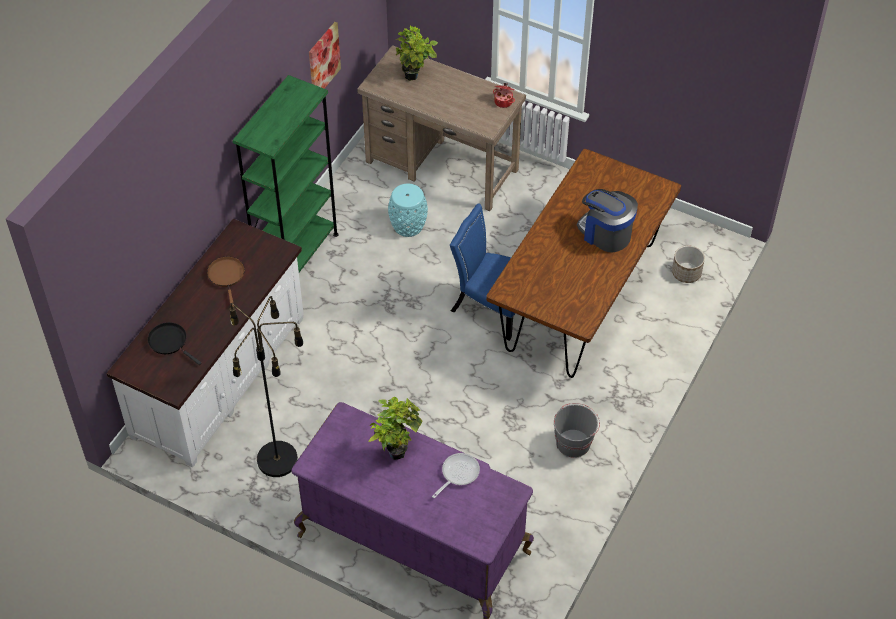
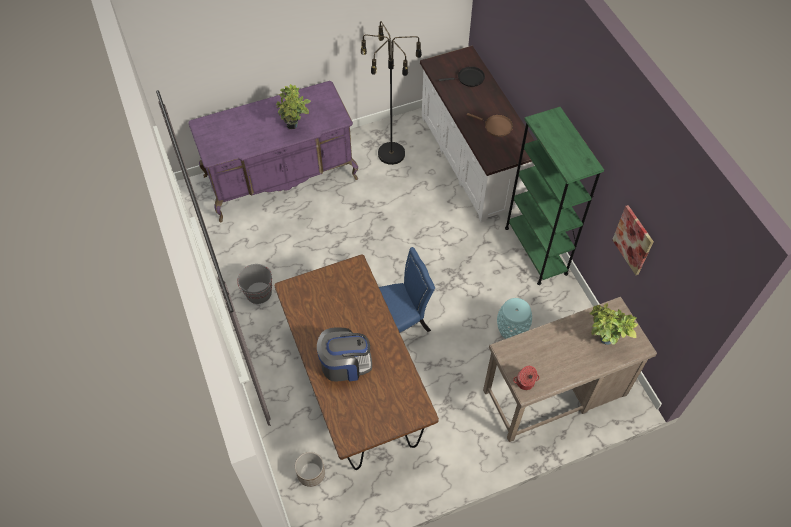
camera: 130 degrees right, 5 degrees up
frying pan [432,453,480,498] -> none

